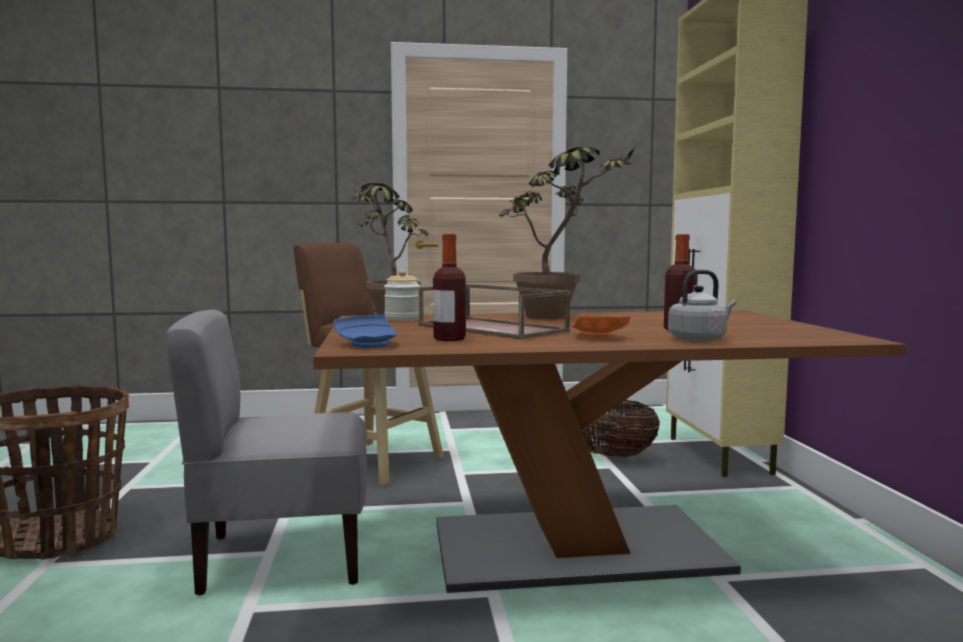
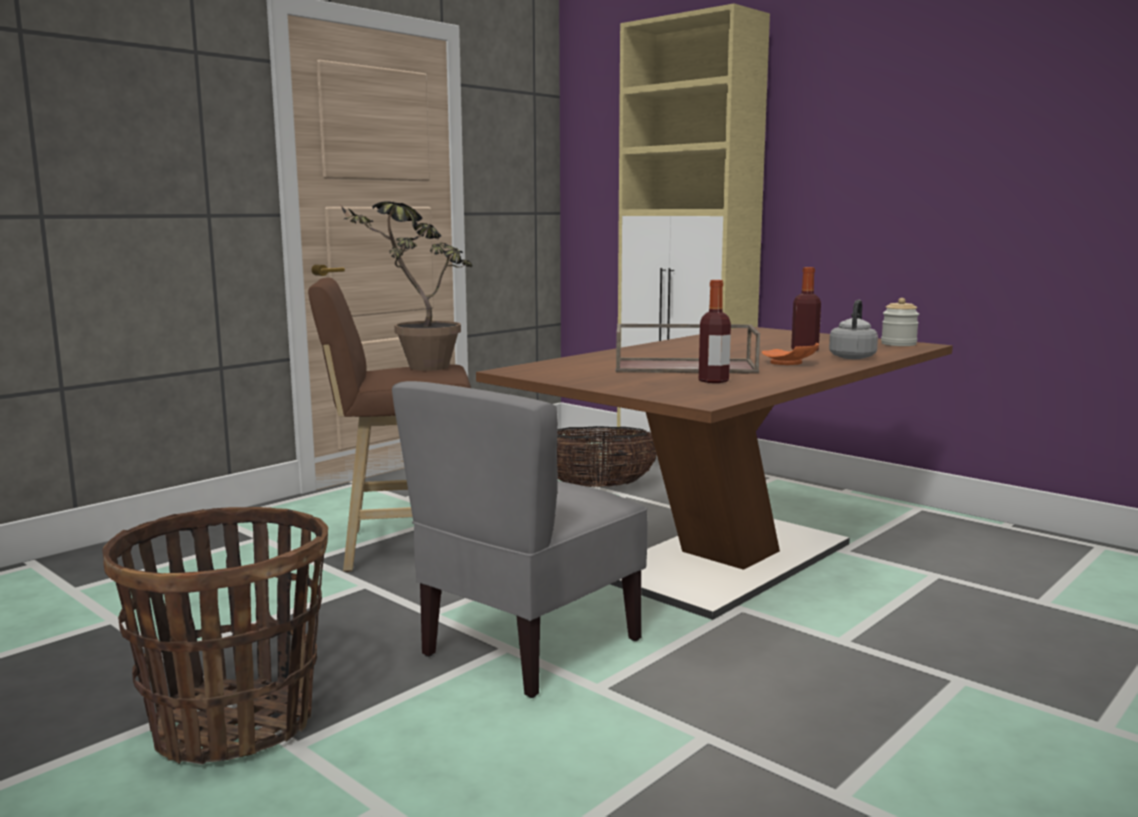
camera: 40 degrees left, 5 degrees up
blue plate [334,315,397,348] -> none
jar [384,270,421,321] -> jar moved to [881,298,919,346]
potted plant [499,145,637,319] -> none

